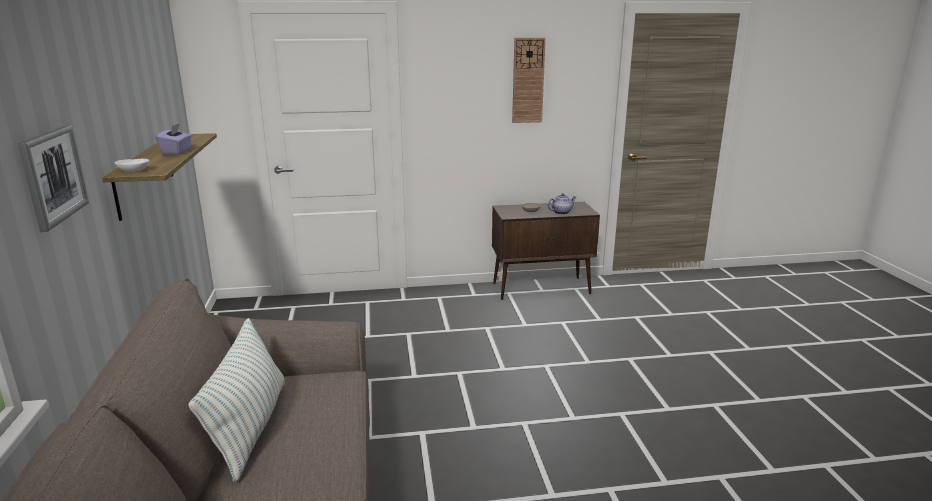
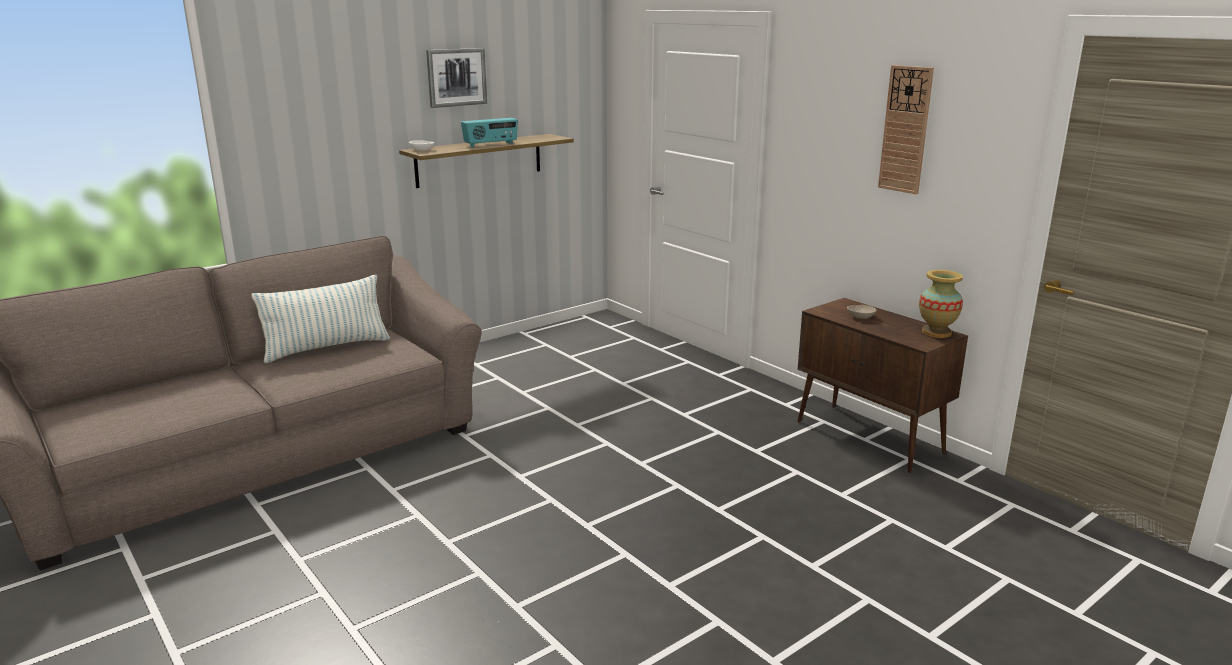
camera: 60 degrees right, 0 degrees up
picture [18,125,89,232] -> picture moved to [426,48,487,108]
purple tissue box [155,123,192,155] -> radio [461,118,518,147]
teapot [548,193,576,215] -> none
none -> vase [919,270,963,338]

